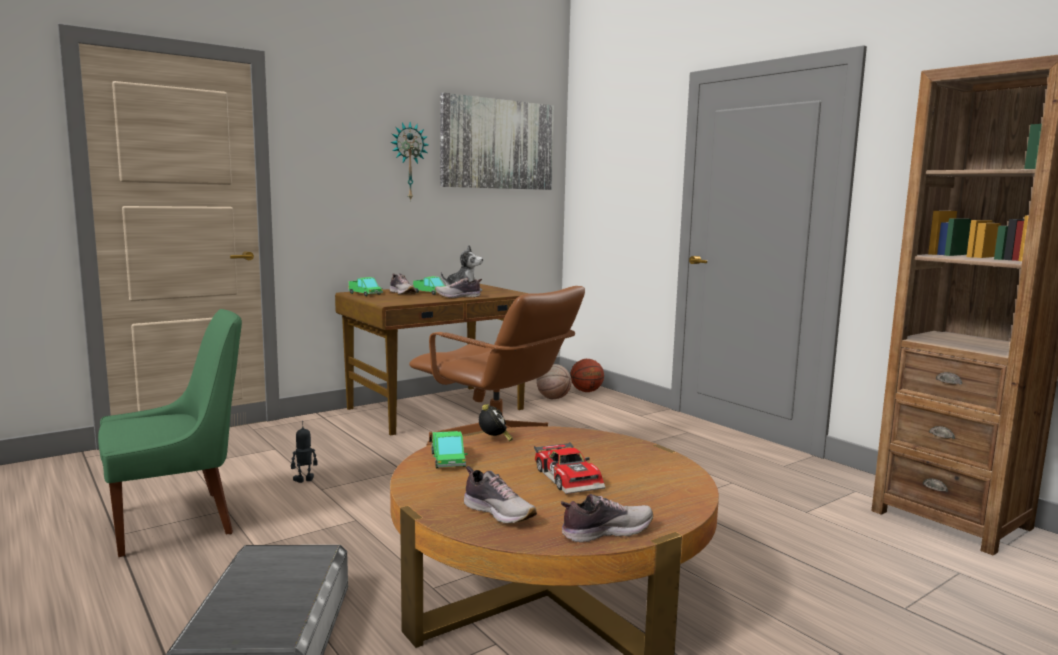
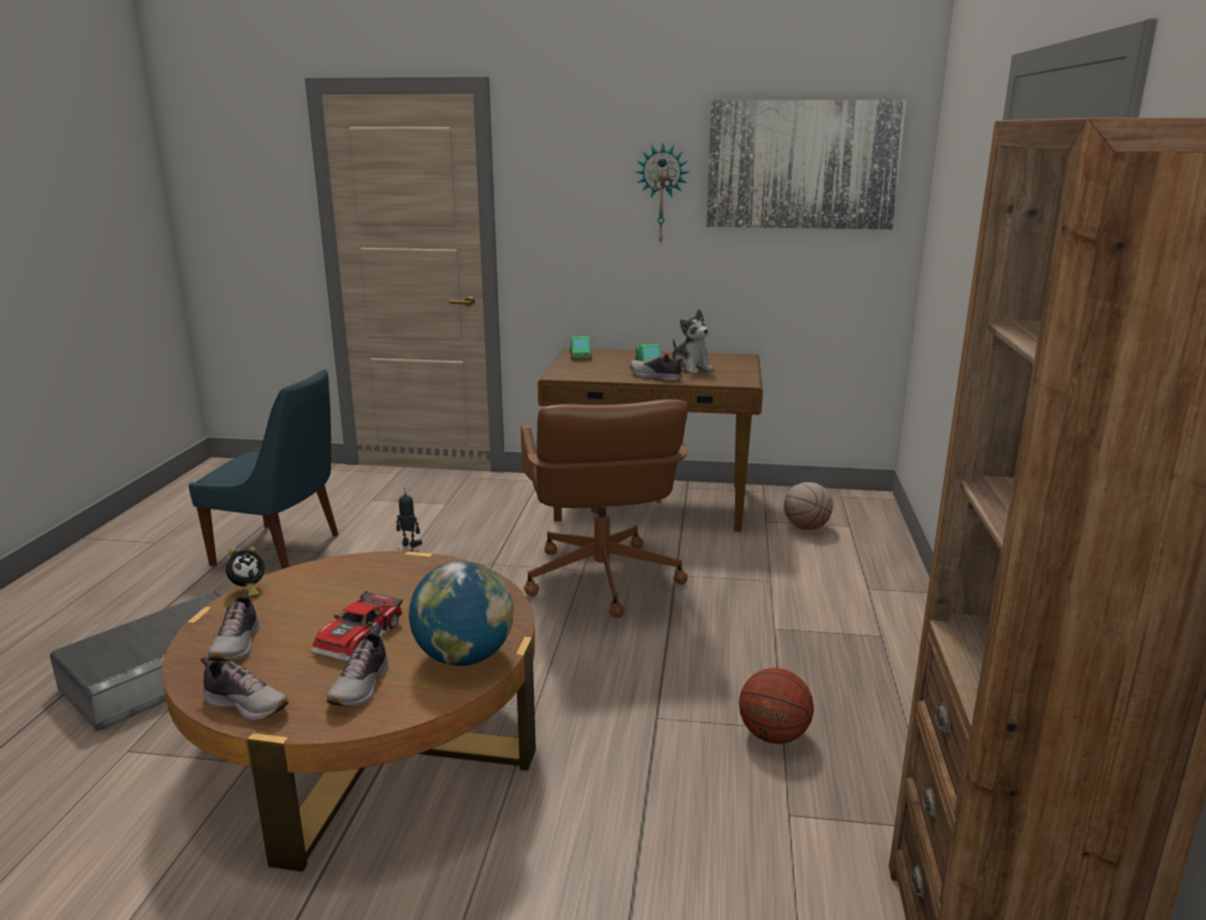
camera: 45 degrees right, 10 degrees up
green chair [98,309,242,557] -> blue chair [188,369,338,569]
shoe [390,273,416,295] -> shoe moved to [326,626,389,707]
toy truck [432,431,468,468] -> none
alarm clock [479,404,513,441] -> alarm clock moved to [226,547,265,598]
basketball [570,359,604,392] -> basketball moved to [739,668,814,744]
none -> globe [409,561,514,666]

